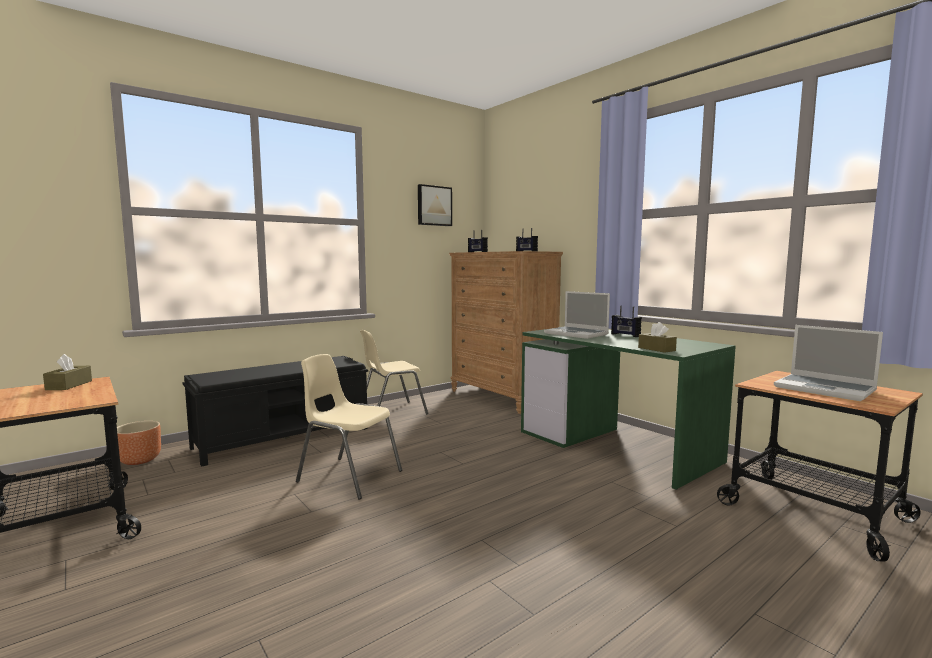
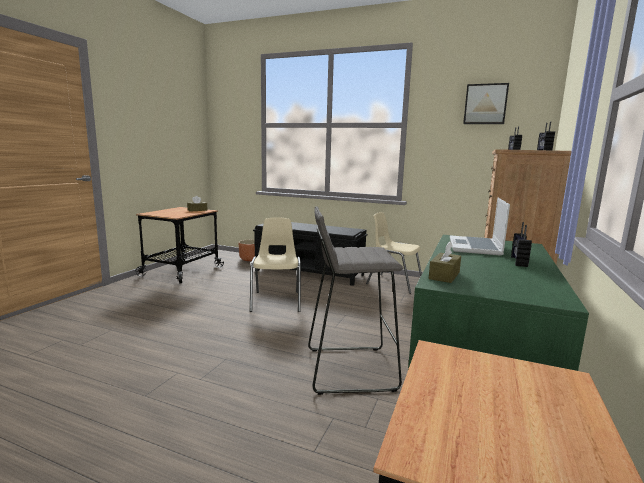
camera: 60 degrees right, 5 degrees up
laptop [774,325,883,401] -> none
none -> grey stool [308,206,403,395]

